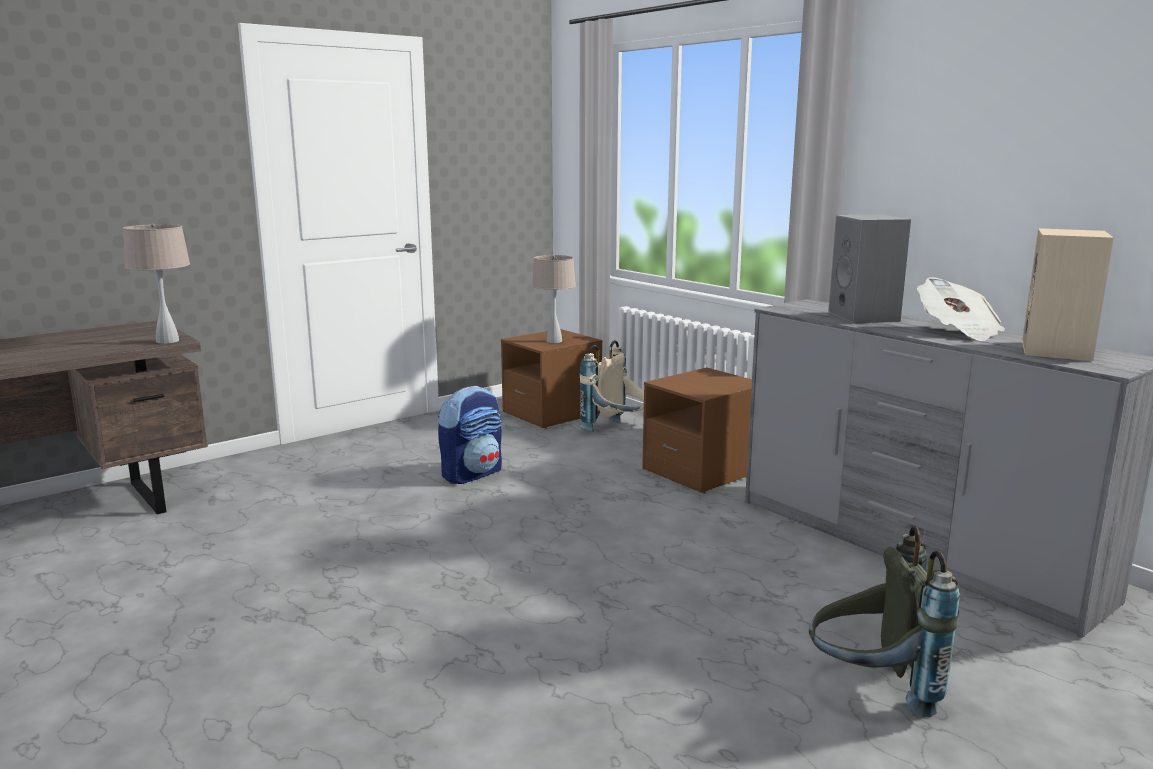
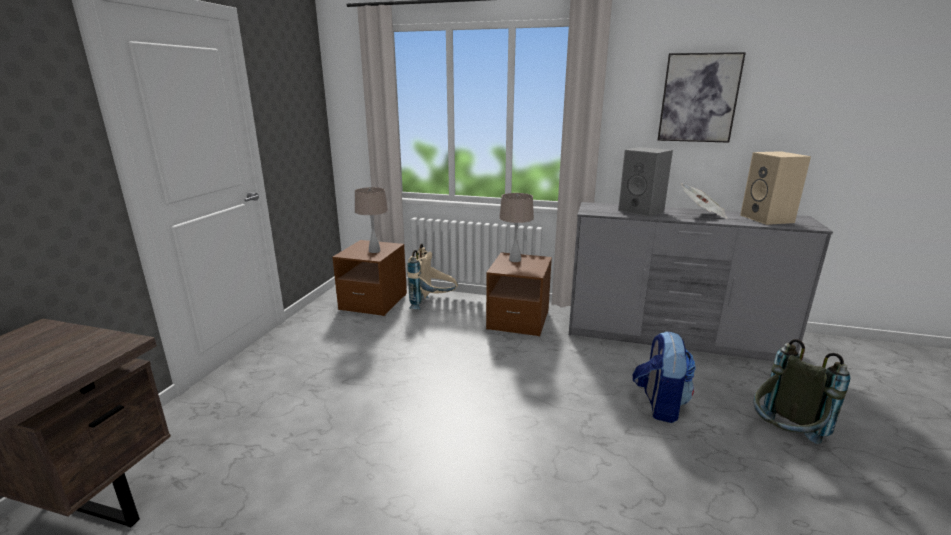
camera: 35 degrees left, 5 degrees up
beige table lamp [123,223,190,344] -> beige table lamp moved to [499,193,534,262]
backpack [438,386,502,484] -> backpack moved to [633,331,695,423]
none -> picture [658,52,746,143]

